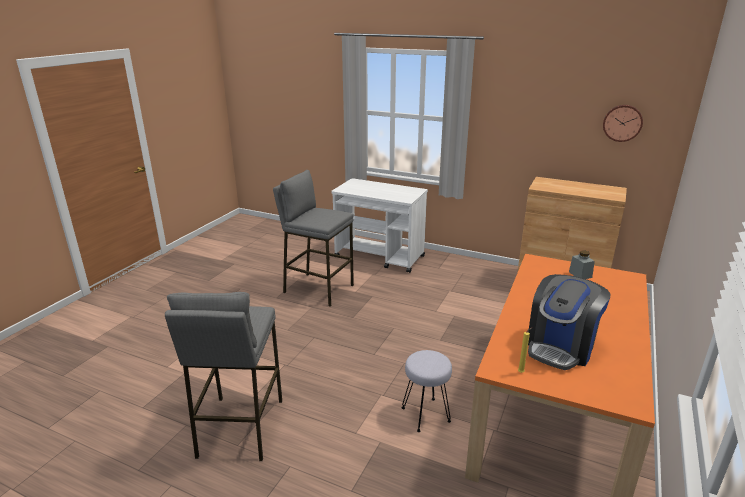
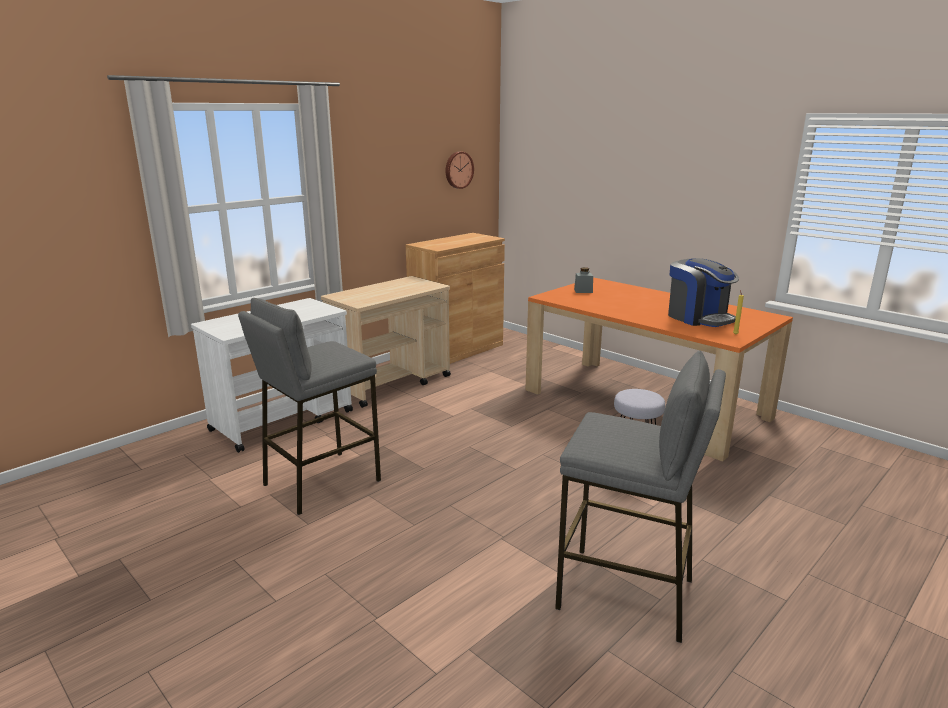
camera: 70 degrees left, 5 degrees down
none -> beige cart [321,276,451,408]

